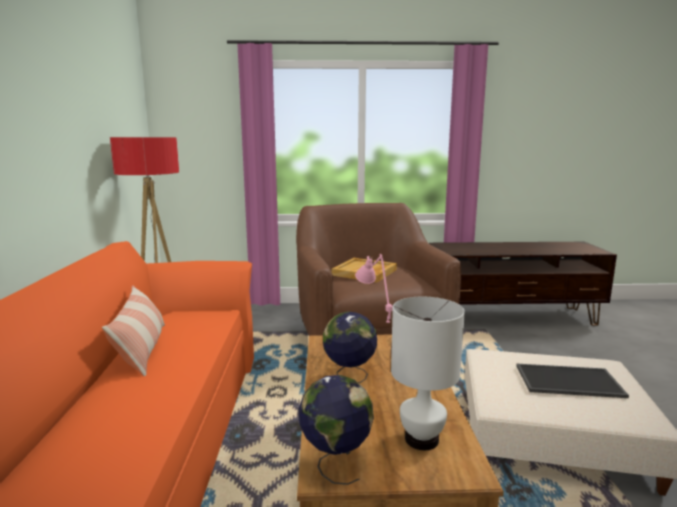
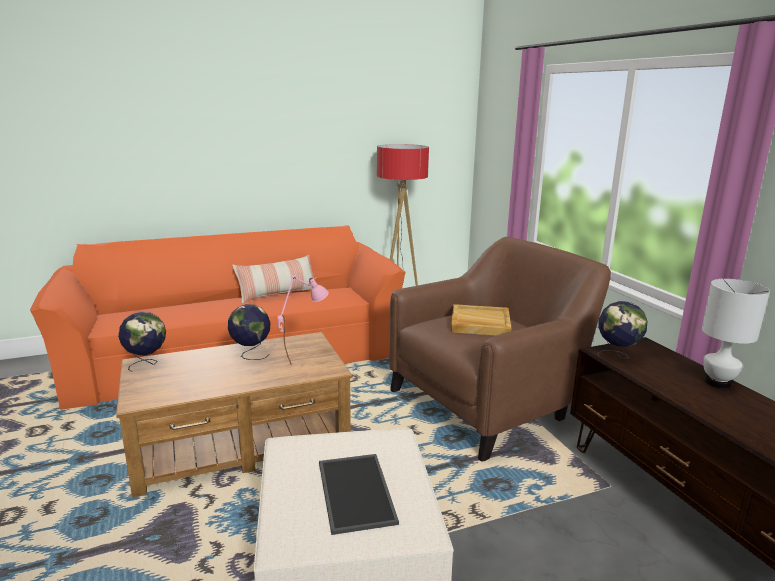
camera: 70 degrees right, 5 degrees up
white table lamp [391,297,465,450] -> white table lamp moved to [702,279,770,389]
none -> globe [597,301,647,359]

